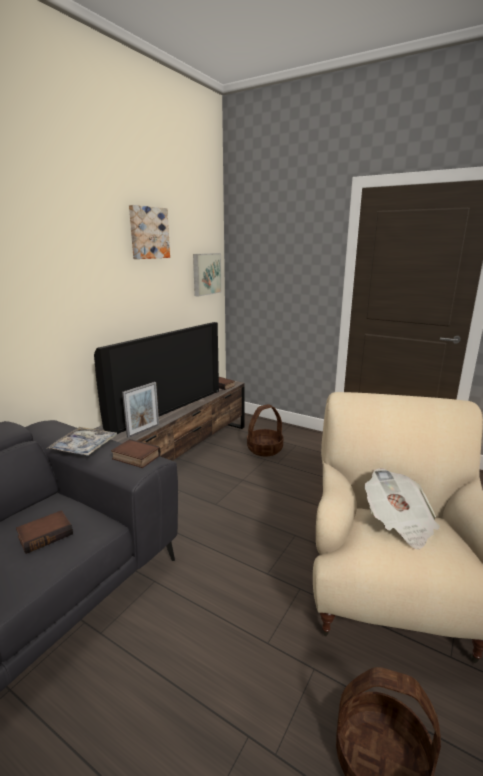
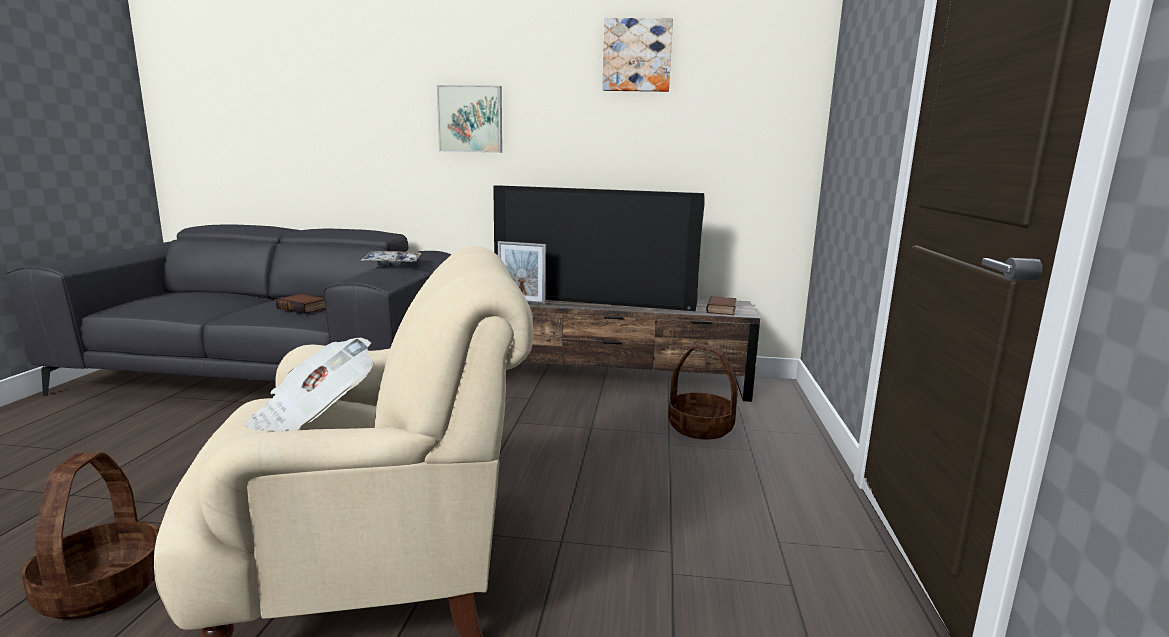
camera: 65 degrees right, 5 degrees down
book [111,439,161,468] -> none
picture [193,253,221,297] -> picture moved to [437,85,502,153]

